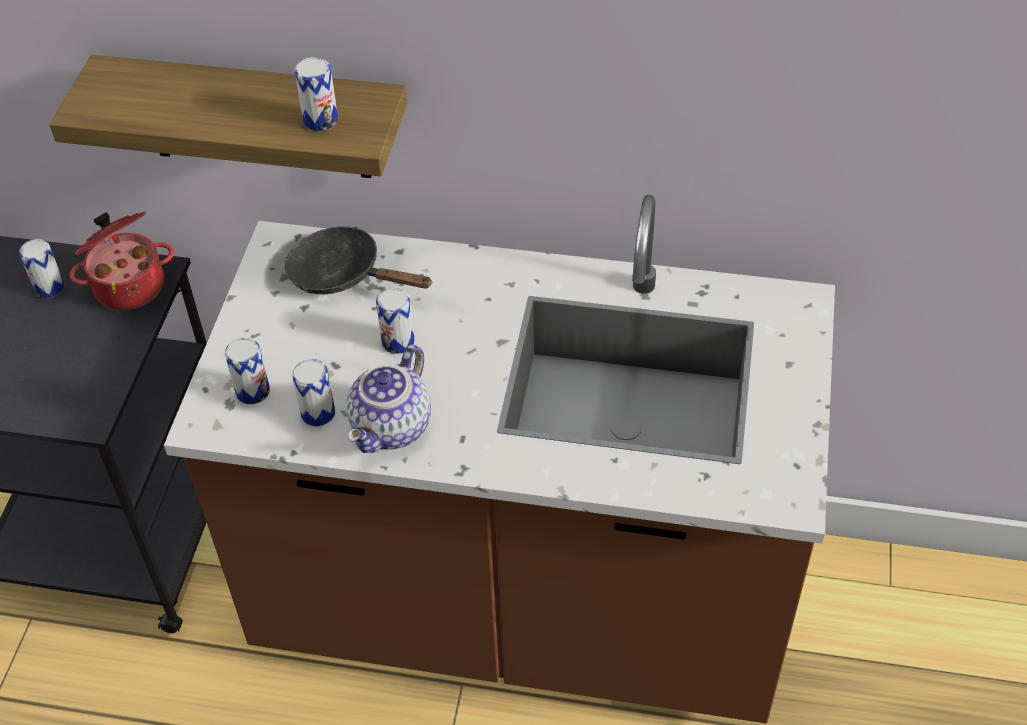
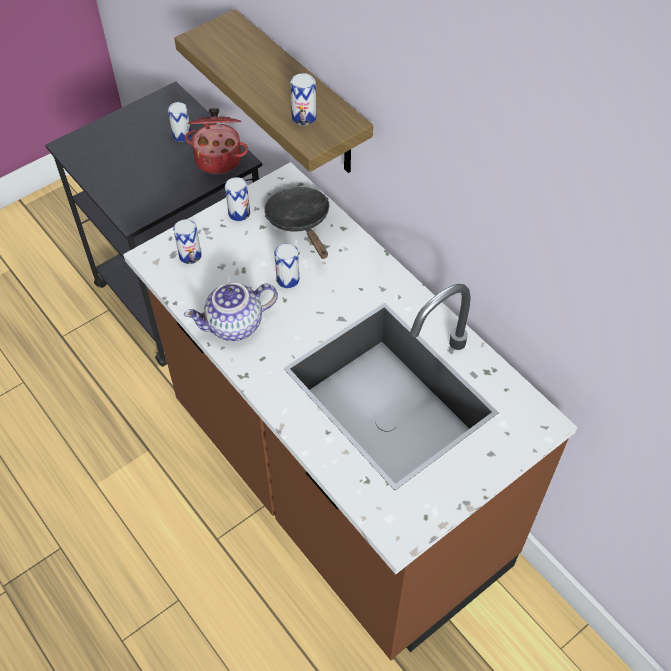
camera: 40 degrees right, 5 degrees up
can [292,359,335,426] -> can moved to [225,177,250,221]

